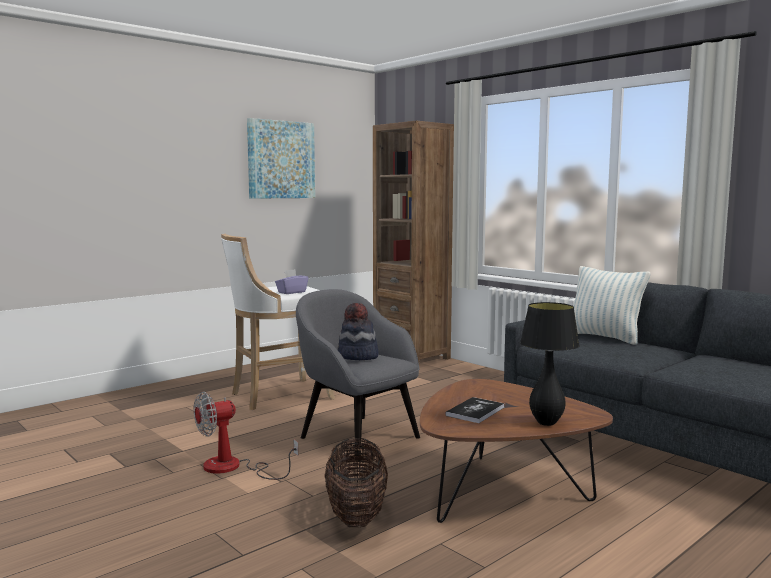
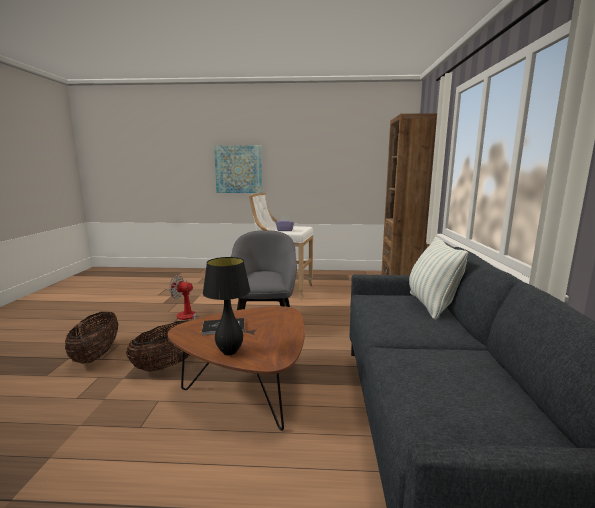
camera: 45 degrees right, 5 degrees up
picture [247,118,315,199] -> picture moved to [214,145,262,193]
hat [338,303,379,360] -> none
none -> basket [65,311,118,364]

